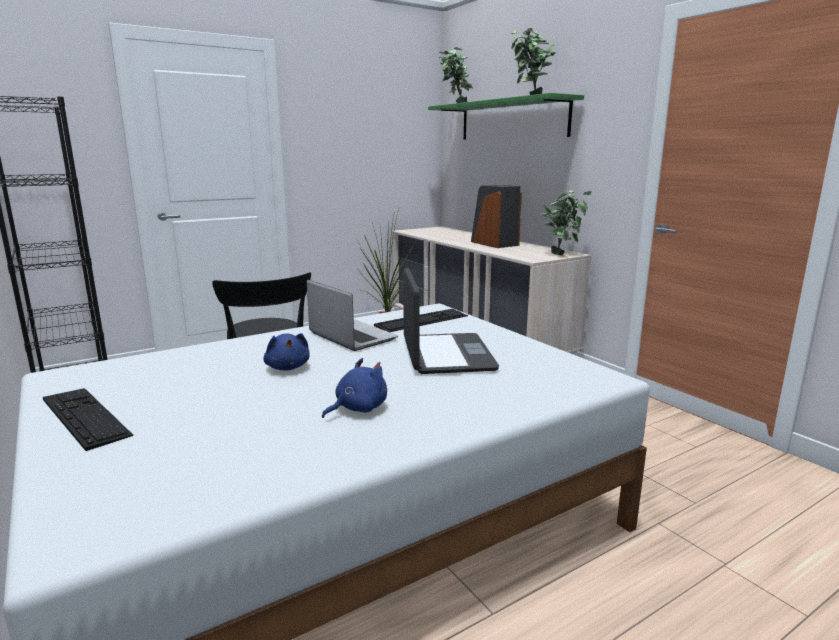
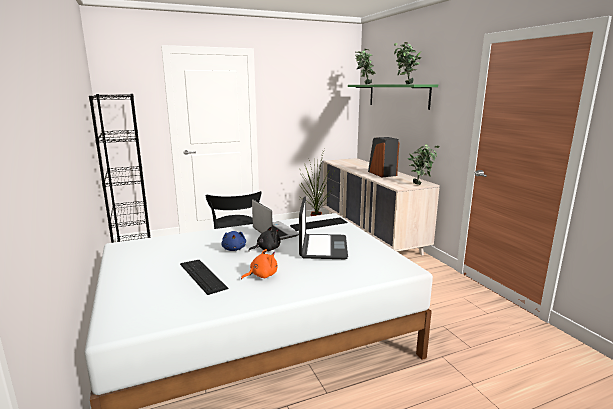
camera: 10 degrees right, 0 degrees up
keyboard [43,388,133,451] -> keyboard moved to [180,260,229,295]
blue plush toy [322,358,387,418] -> orange plush toy [241,249,278,280]
none -> black plush toy [248,227,280,251]

